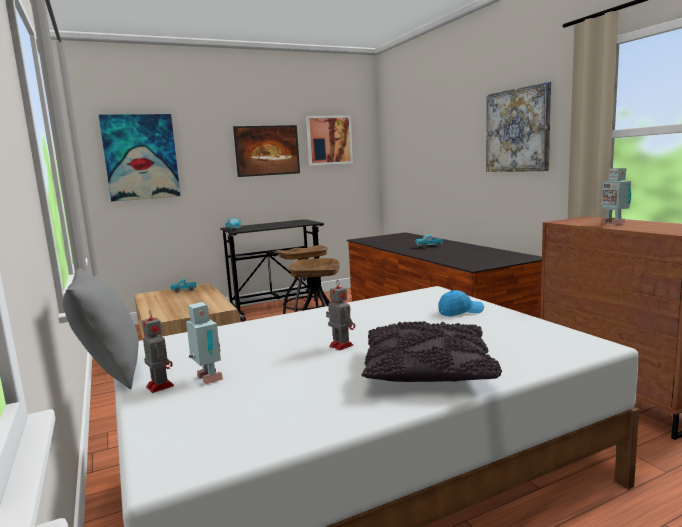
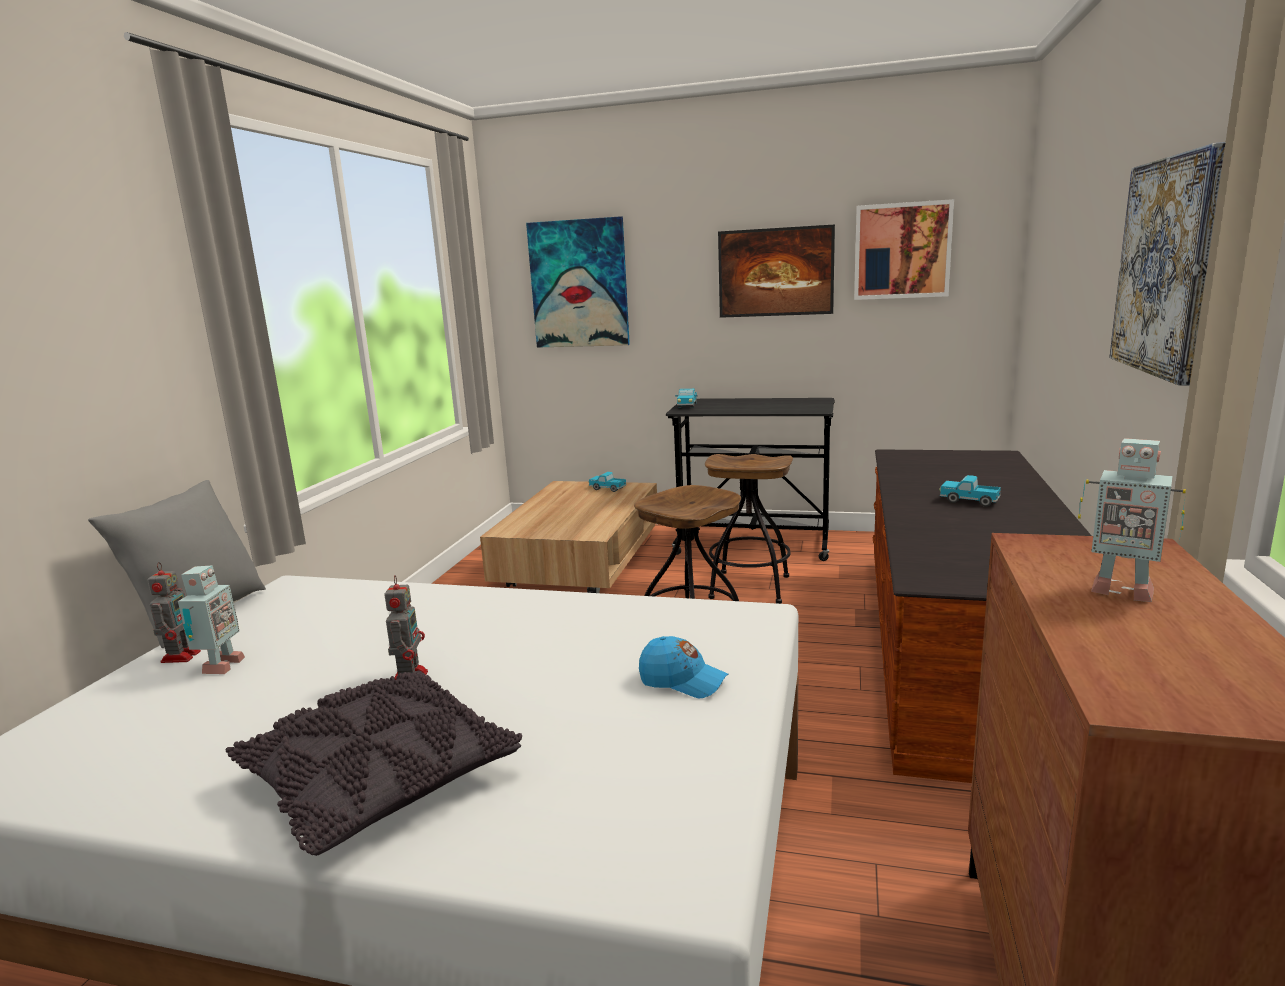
camera: 40 degrees right, 5 degrees up
toy robot [601,168,631,225] -> toy robot turned 75 degrees counterclockwise [1078,438,1186,602]

